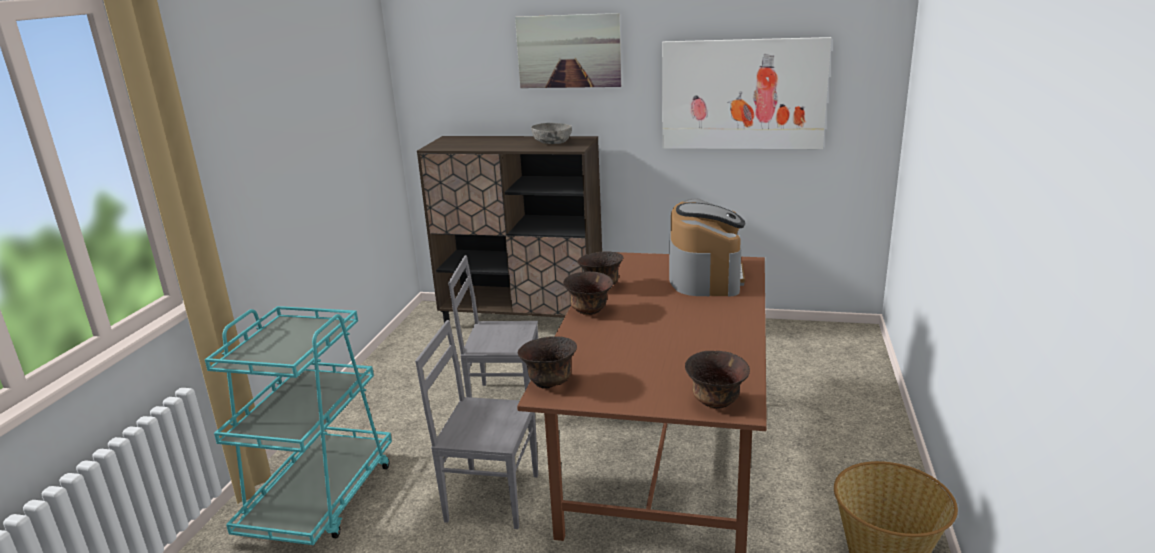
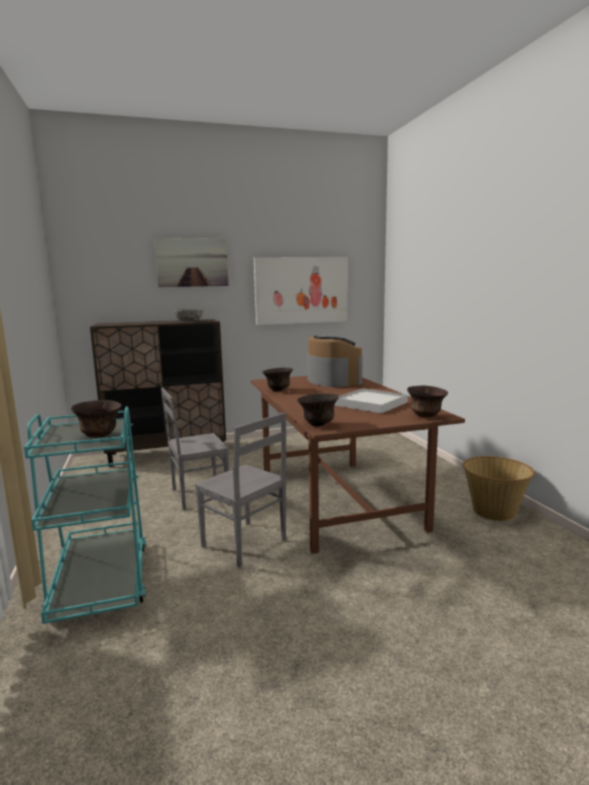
camera: 30 degrees left, 10 degrees down
grey chair [415,320,538,529] -> grey chair turned 120 degrees counterclockwise [195,412,286,568]
brown bowl [563,272,613,315] -> brown bowl moved to [71,400,122,438]
none -> white tray [334,388,408,413]

